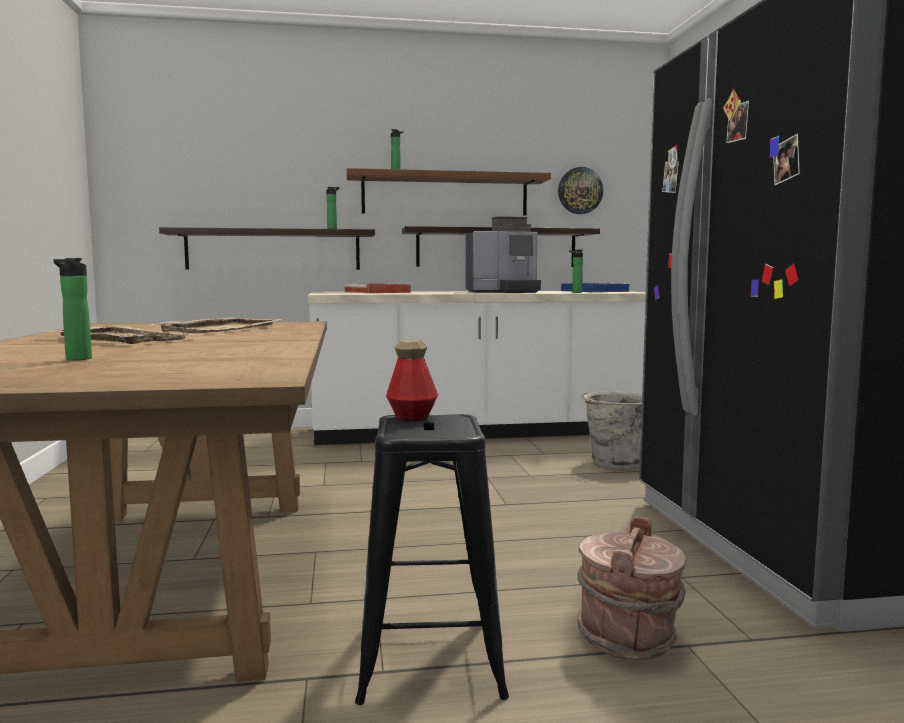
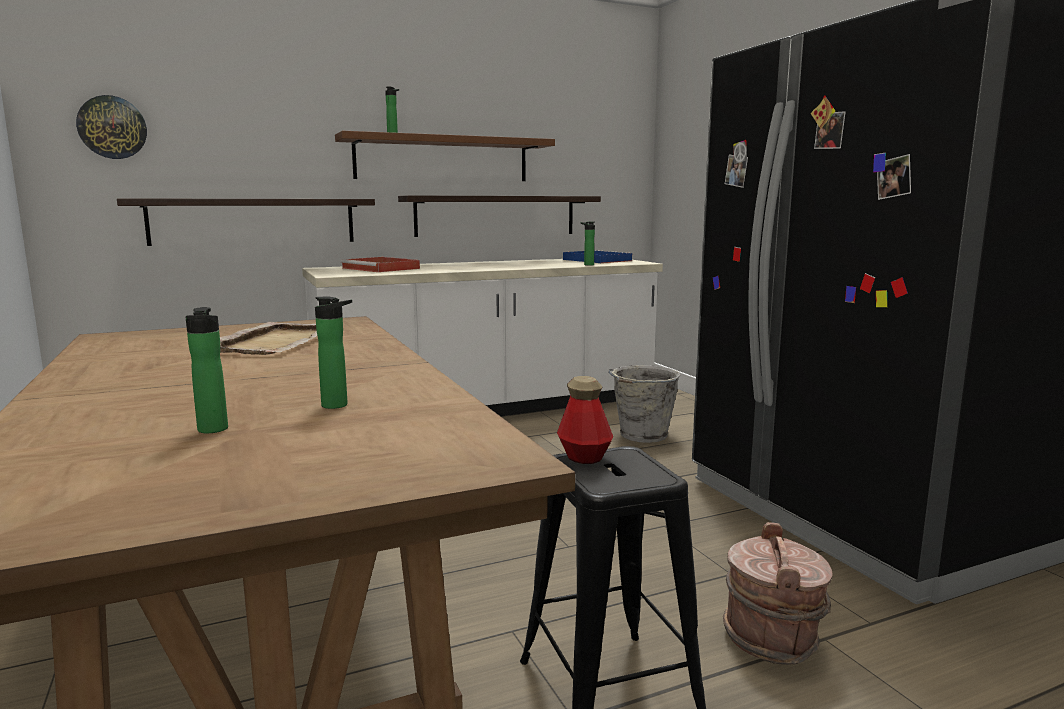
camera: 15 degrees left, 5 degrees up
beige tray [42,325,193,344] -> none
bottle [326,187,340,229] -> bottle moved to [315,297,352,409]
coffee machine [466,216,541,293] -> none
wall clock [558,167,603,214] -> wall clock moved to [76,95,147,159]

